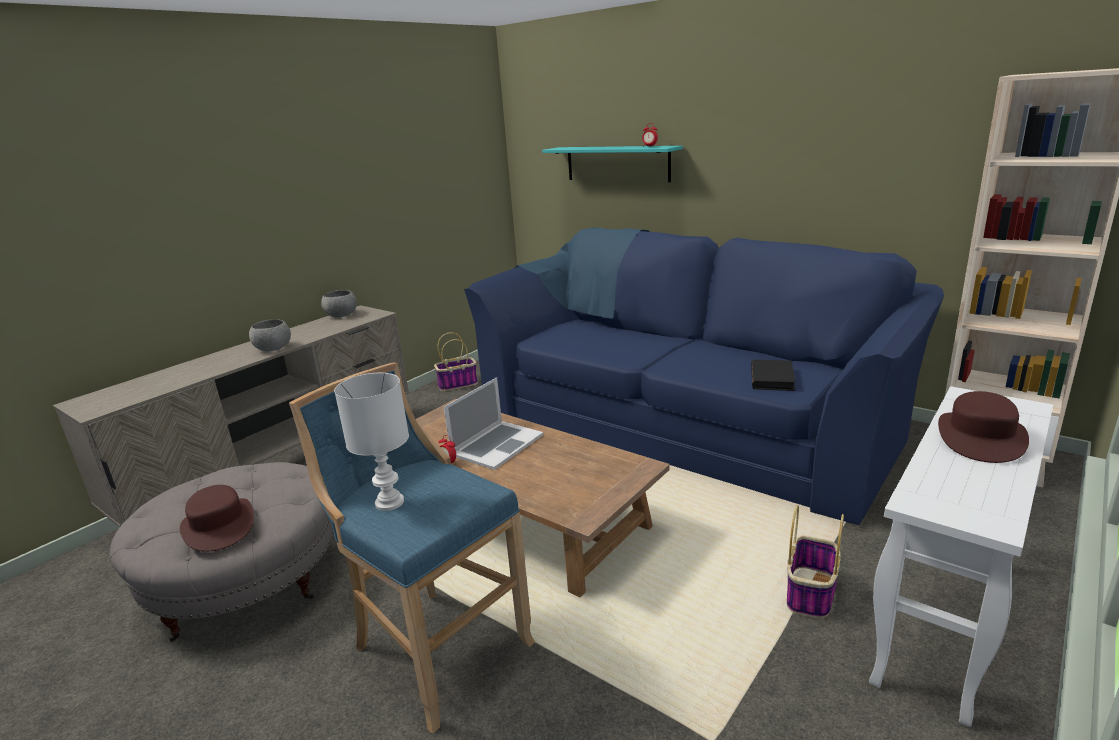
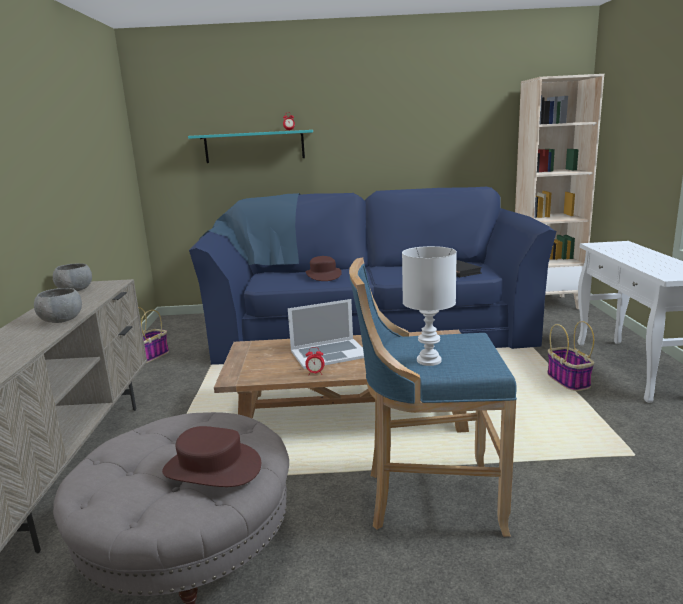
camera: 40 degrees left, 5 degrees down
laptop [444,377,543,470] -> laptop turned 75 degrees clockwise [288,299,364,369]
brown hat [938,391,1029,463] -> brown hat moved to [305,256,342,281]

